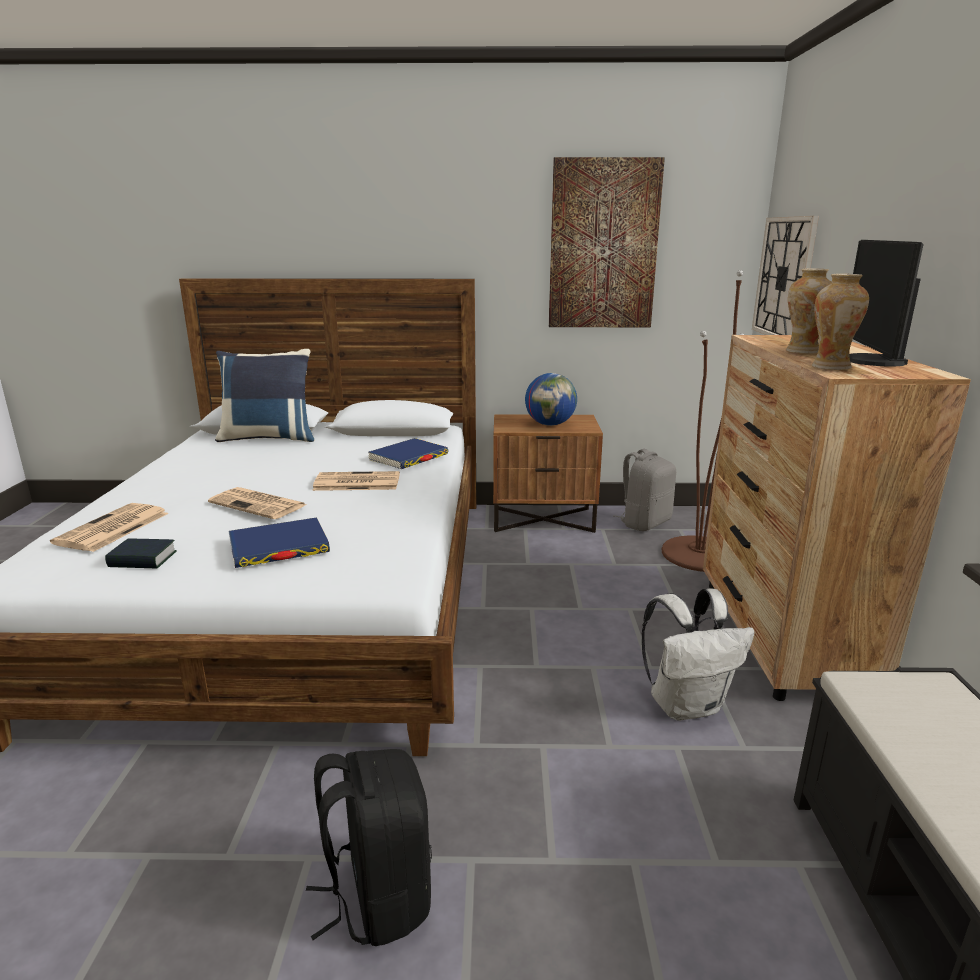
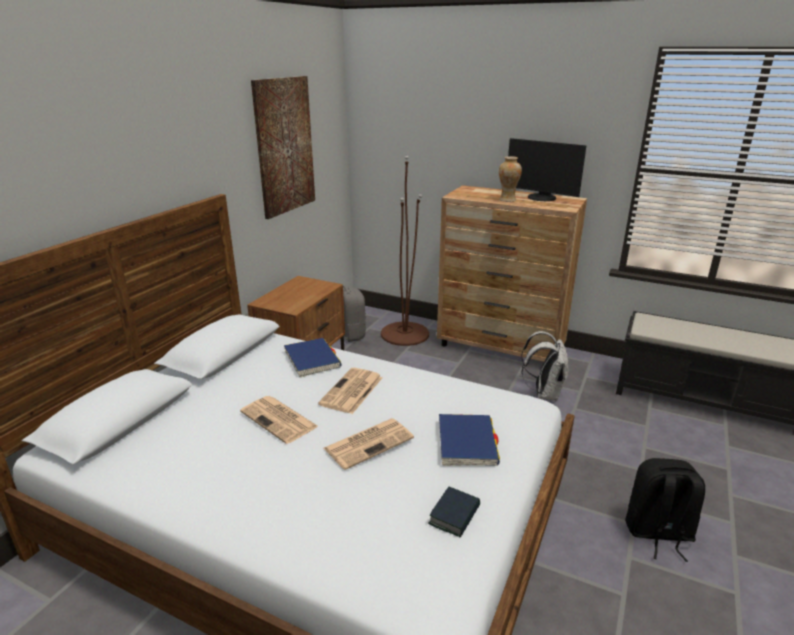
camera: 65 degrees left, 5 degrees up
newspaper [50,503,169,552] -> newspaper moved to [240,396,319,444]
blue pillow [215,349,315,442] -> none
globe [525,373,577,426] -> none
wall clock [752,216,819,335] -> none
vase [812,274,869,370] -> none

